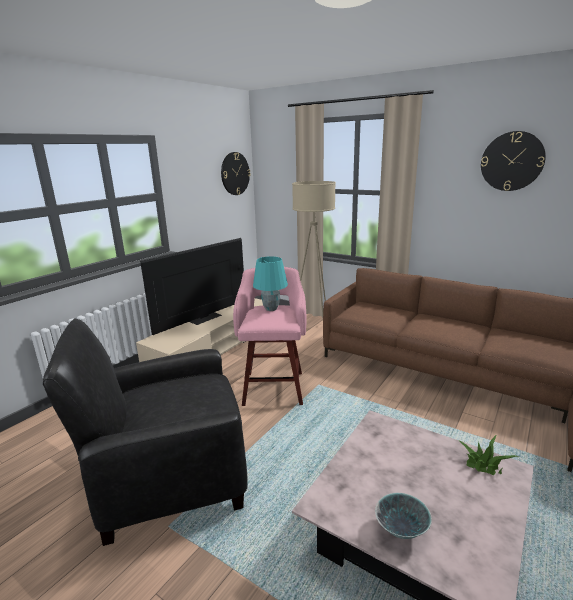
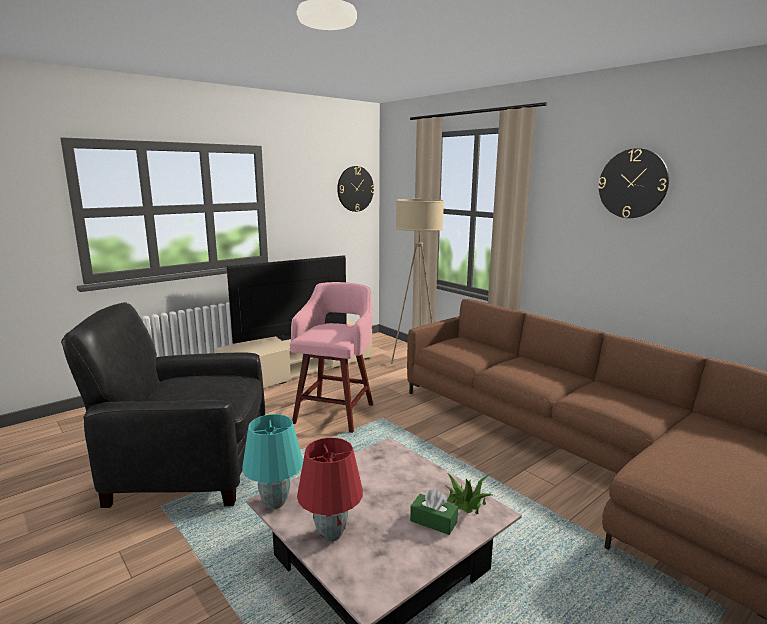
camera: 15 degrees right, 5 degrees down
turquoise table lamp [253,256,288,311] -> turquoise table lamp moved to [242,414,303,509]
bowl [375,493,432,539] -> red table lamp [297,438,363,542]
none -> green tissue box [410,489,458,535]

